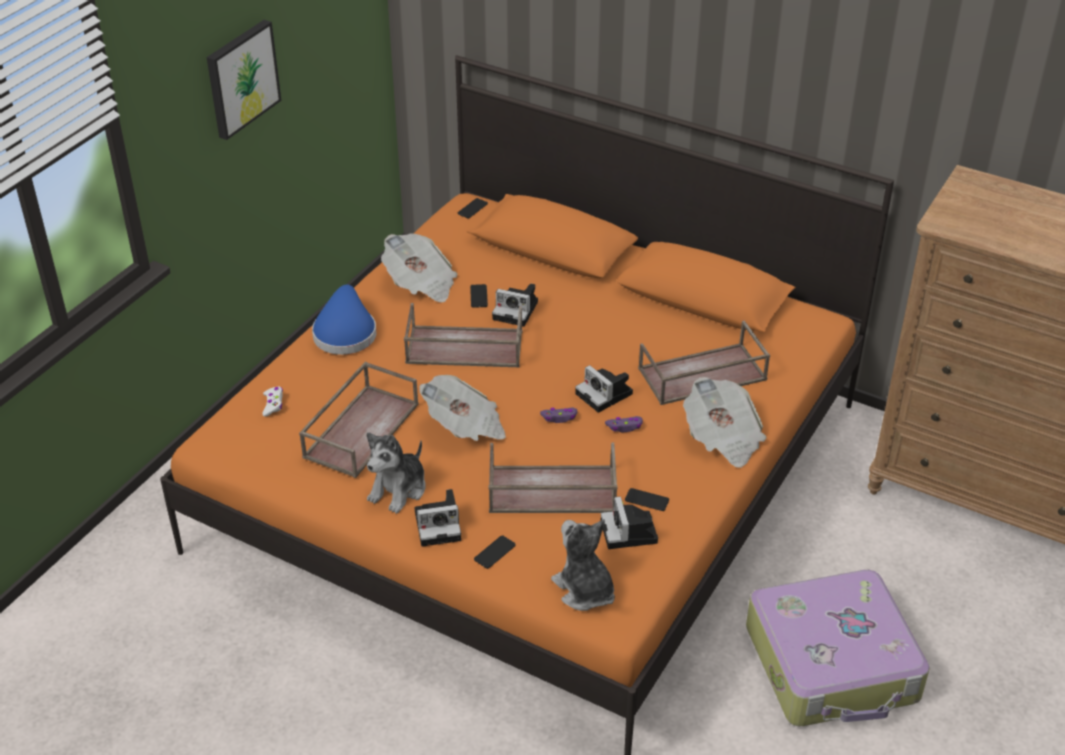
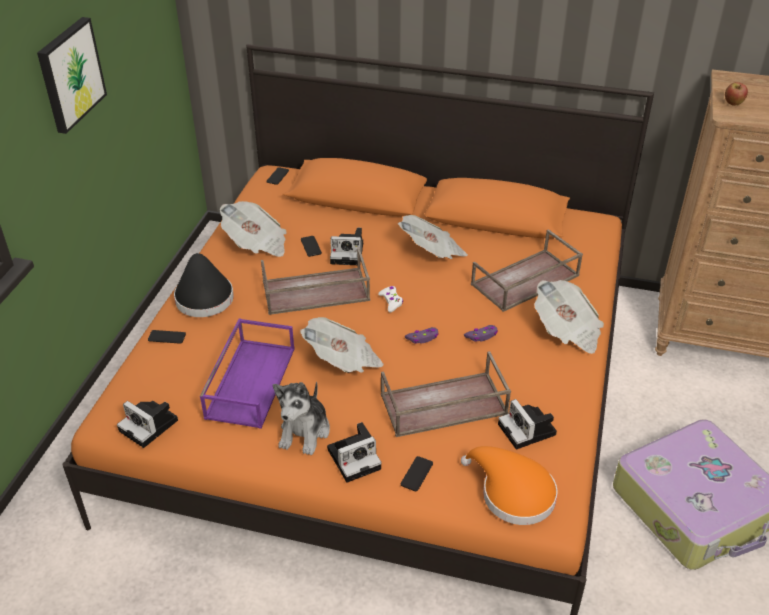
camera: 15 degrees left, 0 degrees up
white game controller [263,387,283,417] -> white game controller moved to [378,286,403,313]
brown tray [299,362,419,478] -> purple tray [200,318,295,429]
blue hat [312,284,376,355] -> black hat [174,253,234,317]
plush toy [551,519,615,611] -> orange hat [461,446,558,525]
camera [575,365,633,413] -> camera moved to [117,401,178,448]
phone [625,488,669,511] -> phone moved to [148,330,186,344]
none -> newspaper [398,215,468,259]
none -> apple [725,82,748,106]

